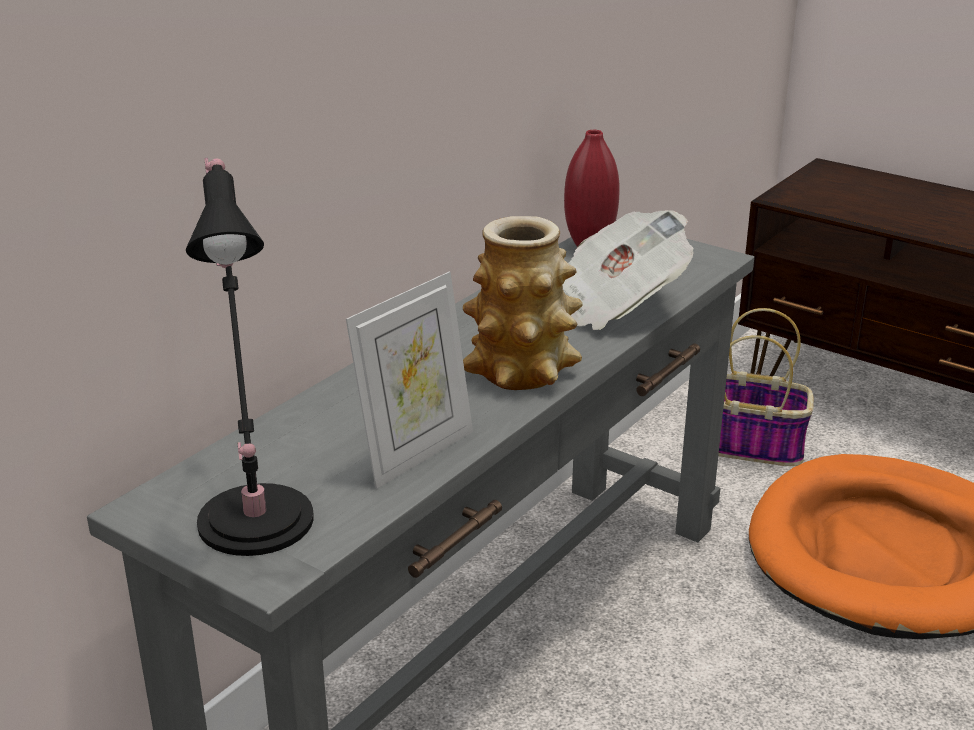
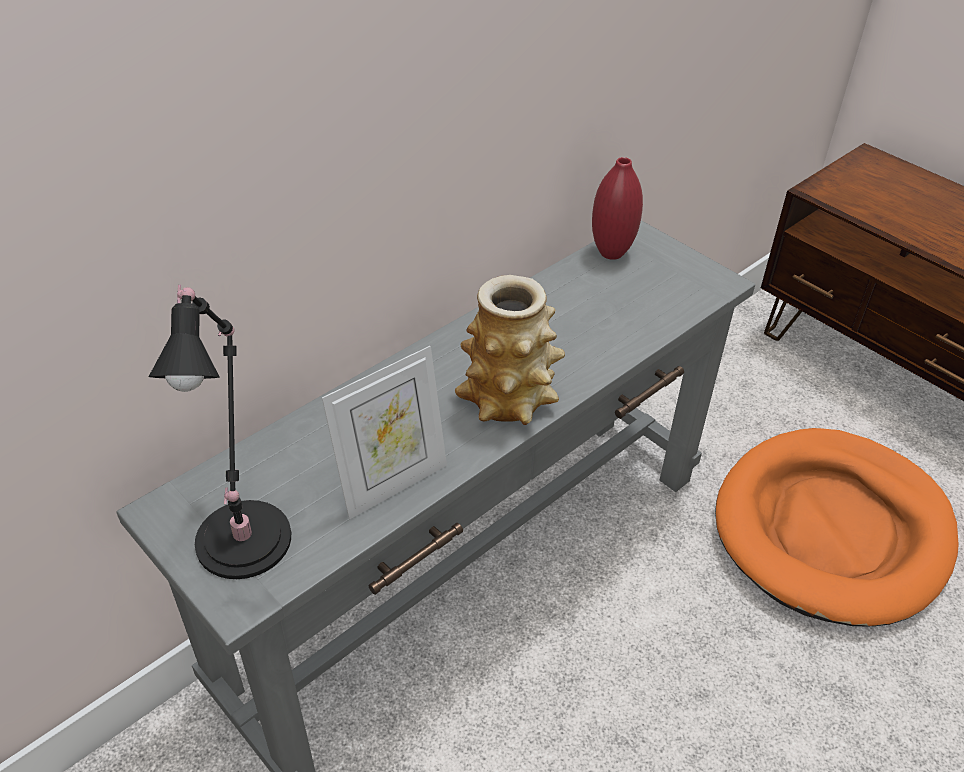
camera: 10 degrees right, 15 degrees up
newspaper [563,210,694,330] -> none
basket [718,308,814,466] -> none

